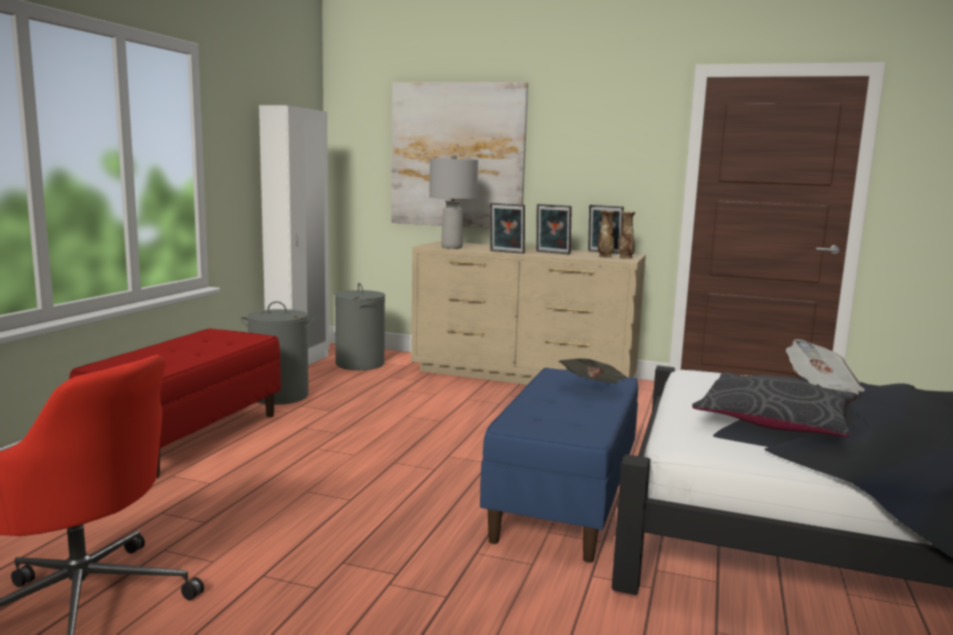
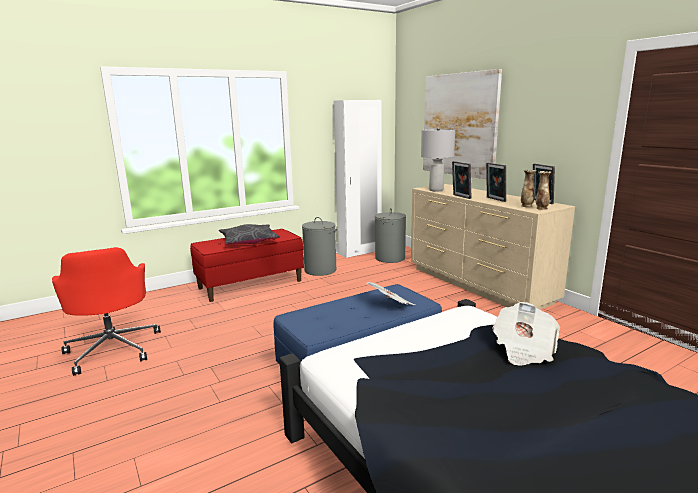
camera: 40 degrees right, 5 degrees up
grey pillow [692,372,857,437] -> grey pillow moved to [219,224,280,244]

